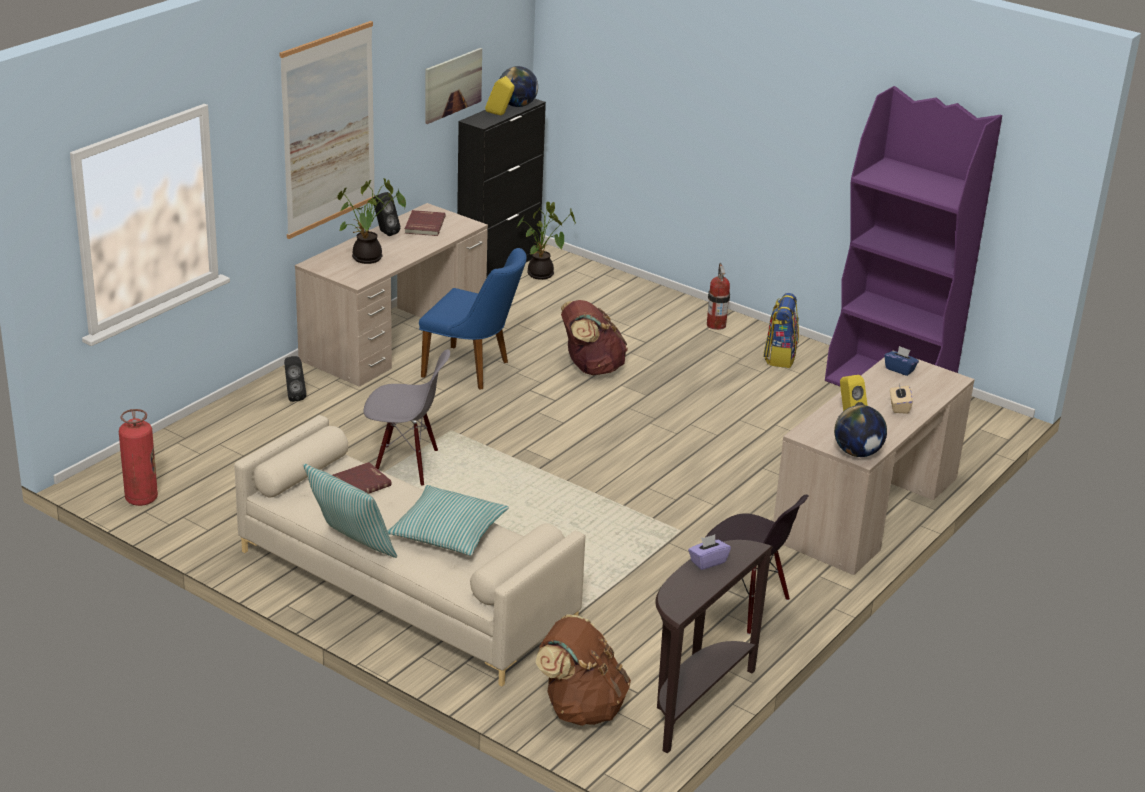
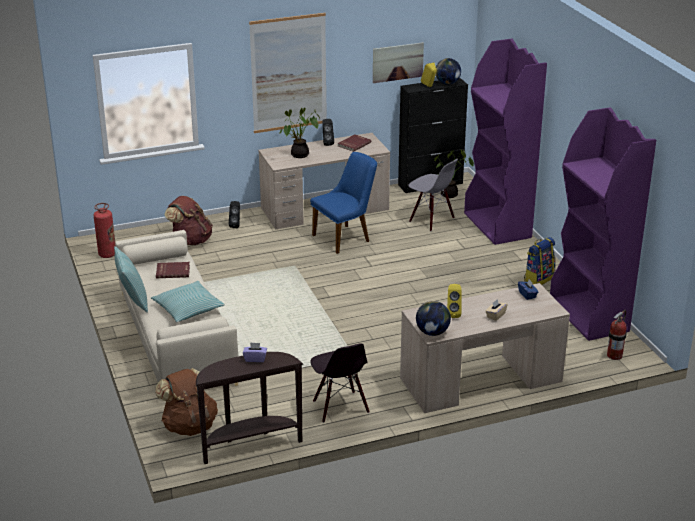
camera: 35 degrees right, 0 degrees up
grey chair [363,349,450,485] -> grey chair moved to [408,159,458,231]
blue chair [419,248,527,390] -> blue chair turned 90 degrees counterclockwise [310,152,377,254]
brown backpack [561,300,628,375] -> brown backpack moved to [164,196,213,245]
fire extinguisher [707,263,730,330] -> fire extinguisher moved to [607,310,627,360]
none -> purple bookcase [464,39,547,245]

